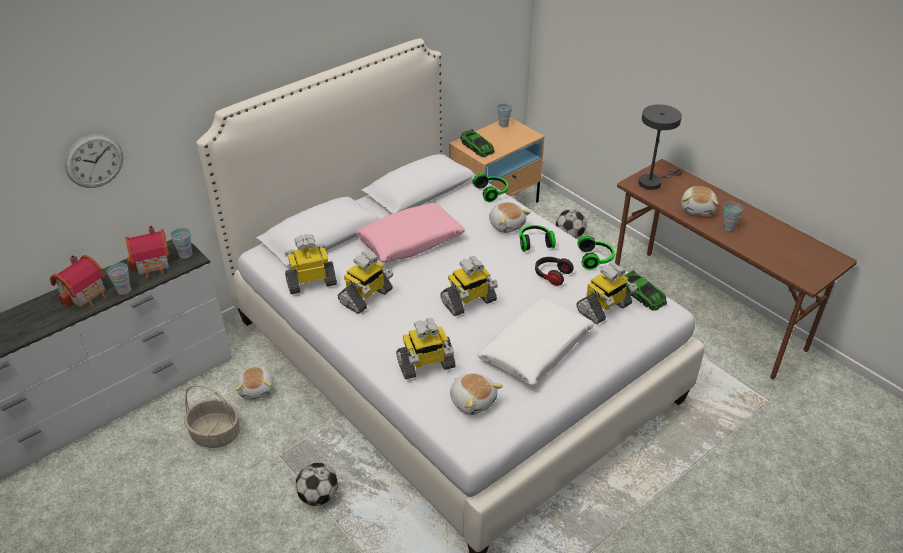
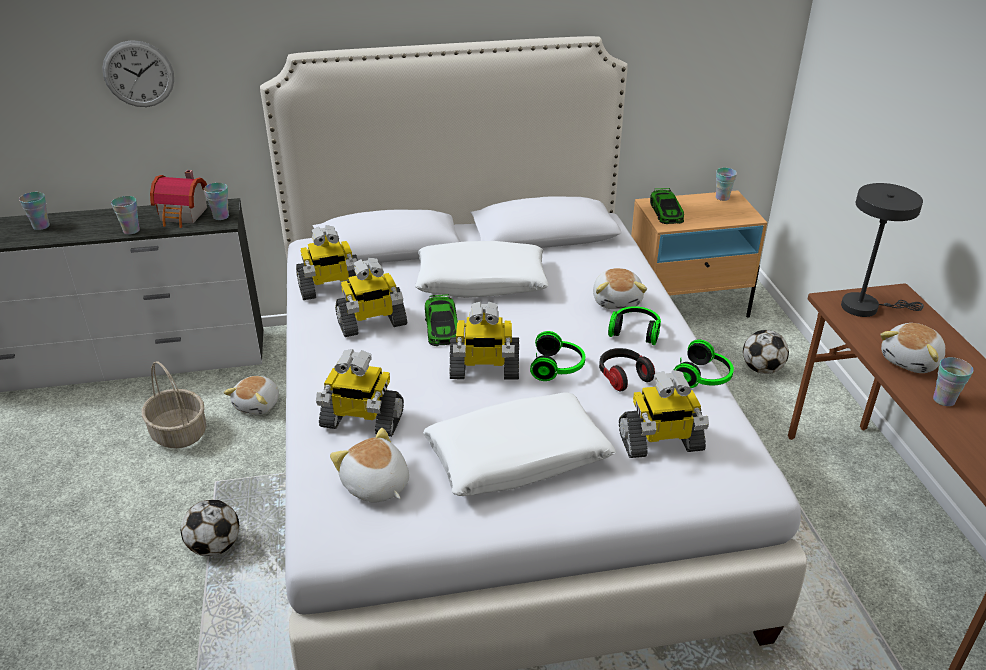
camera: 30 degrees right, 5 degrees down
toy house [50,255,106,307] -> none
toy robot [285,234,337,294] -> toy robot turned 150 degrees clockwise [296,225,358,300]
pink pillow [355,203,465,262] -> white pillow [415,241,549,298]
plush toy [450,373,503,415] -> plush toy turned 150 degrees clockwise [330,428,409,503]
headphones [473,173,508,202] -> headphones moved to [530,331,585,381]
toy car [624,270,667,311] -> toy car moved to [425,294,458,346]
none -> cup [19,192,50,230]

